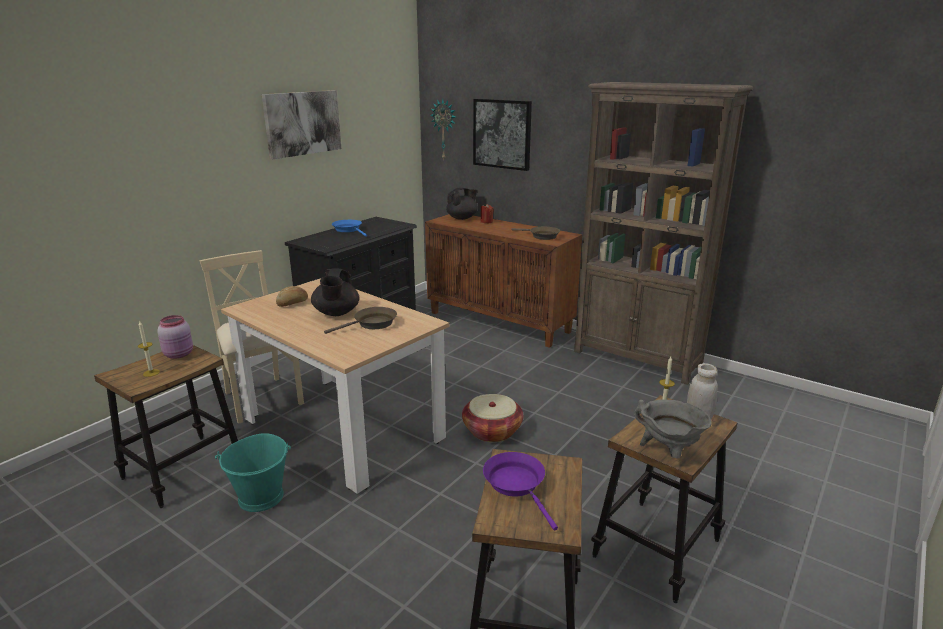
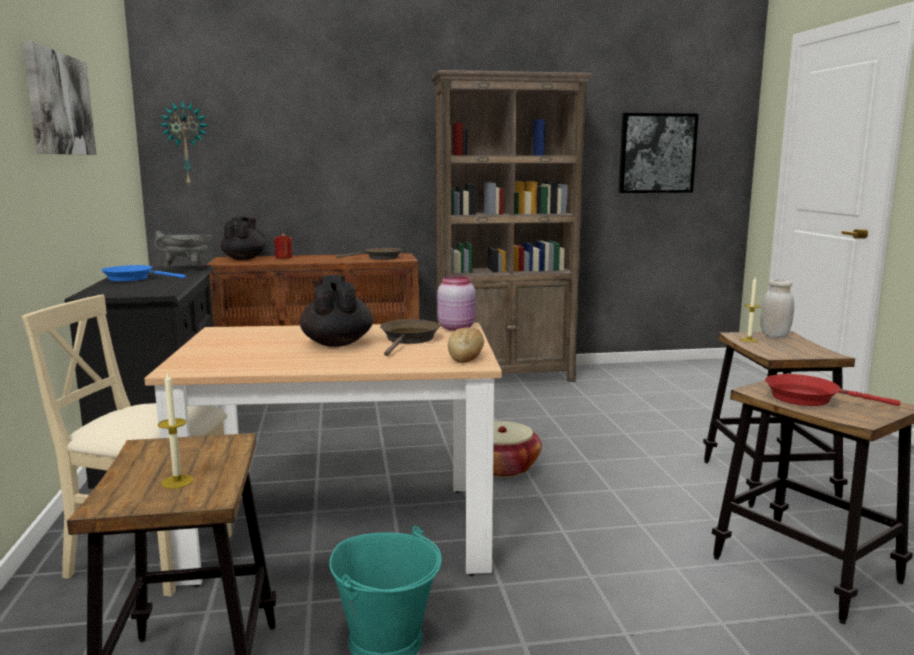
camera: 45 degrees left, 10 degrees down
pink jar [157,315,193,359] -> pink jar moved to [437,276,475,331]
bread [276,286,308,307] -> bread moved to [448,327,484,363]
black teapot [311,268,359,316] -> black teapot turned 150 degrees counterclockwise [300,275,373,347]
picture [473,99,532,171] -> picture moved to [619,113,699,193]
purple frying pan [483,452,558,530] -> red frying pan [765,374,901,406]
grey cooking pot [634,399,712,459] -> grey cooking pot moved to [154,231,212,271]

